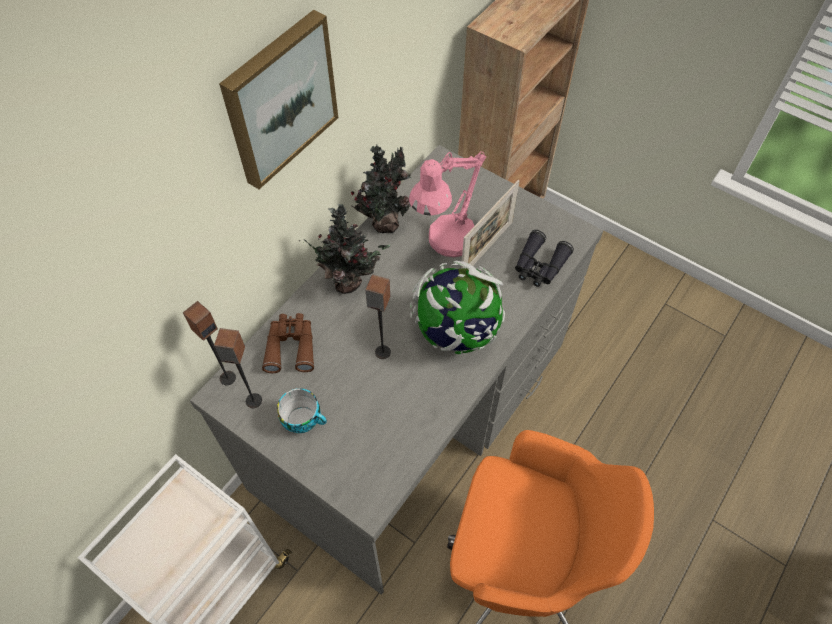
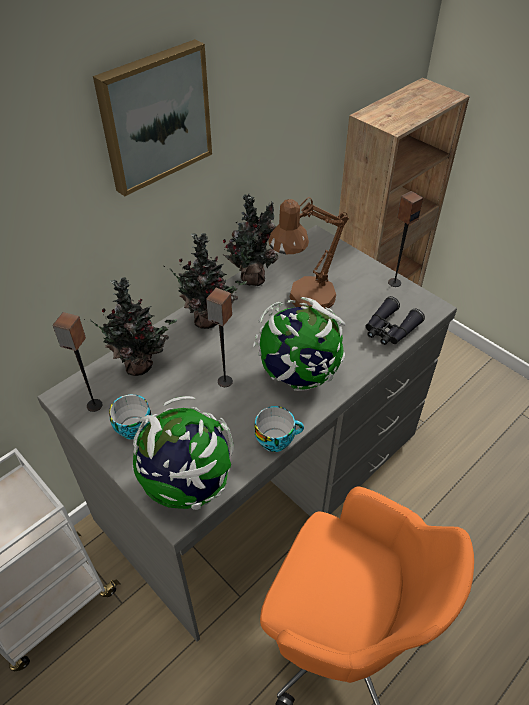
camera: 10 degrees right, 10 degrees down
speaker [183,301,236,385] -> speaker moved to [388,191,423,287]
brown binoculars [262,313,314,373] -> potted plant [84,277,177,376]
pink table lamp [409,152,486,257] -> brown table lamp [268,197,349,310]
picture frame [461,180,520,268] -> none
none -> globe [132,396,234,510]
none -> cup [254,406,304,452]

